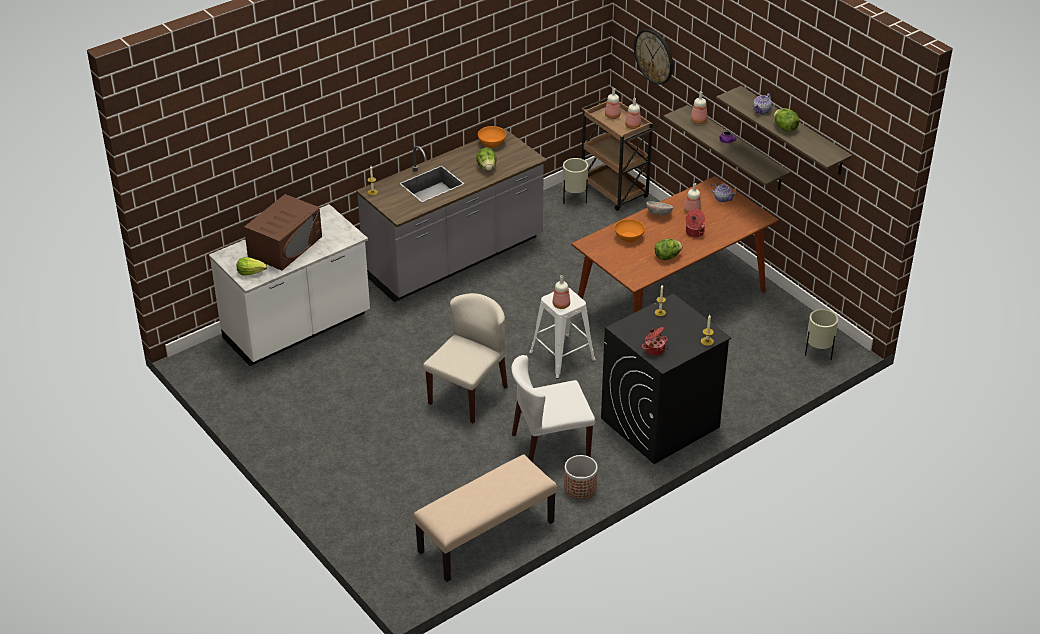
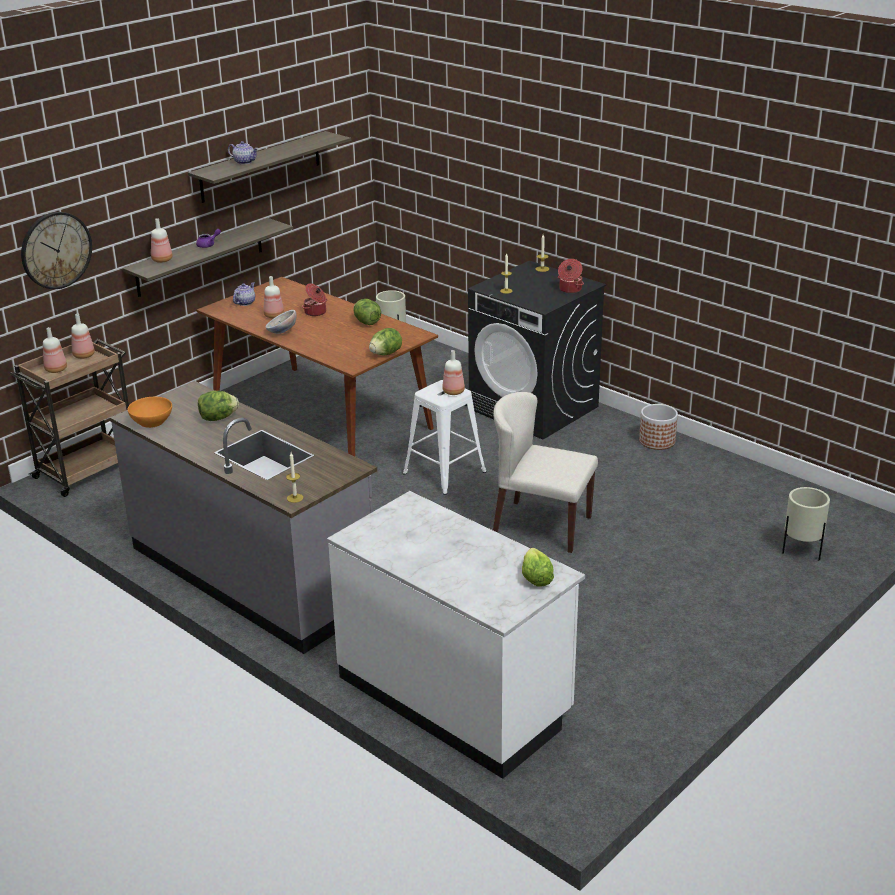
camera: 100 degrees left, 10 degrees down
brown microwave [244,194,322,270] -> none
beige bench [413,454,557,582] -> none
white chair [511,355,595,462] -> none
beige planter [562,158,588,204] -> beige planter moved to [782,487,830,561]
orange bowl [615,219,645,242] -> none
lettuce [774,108,799,132] -> lettuce moved to [369,328,402,355]

